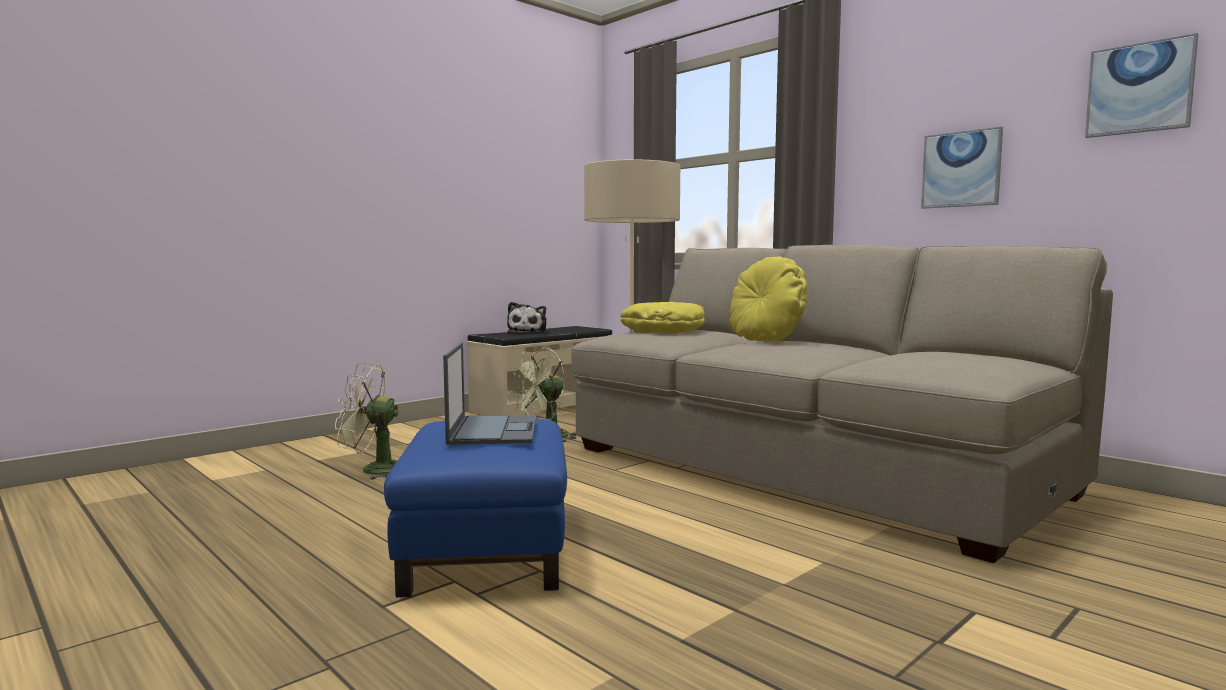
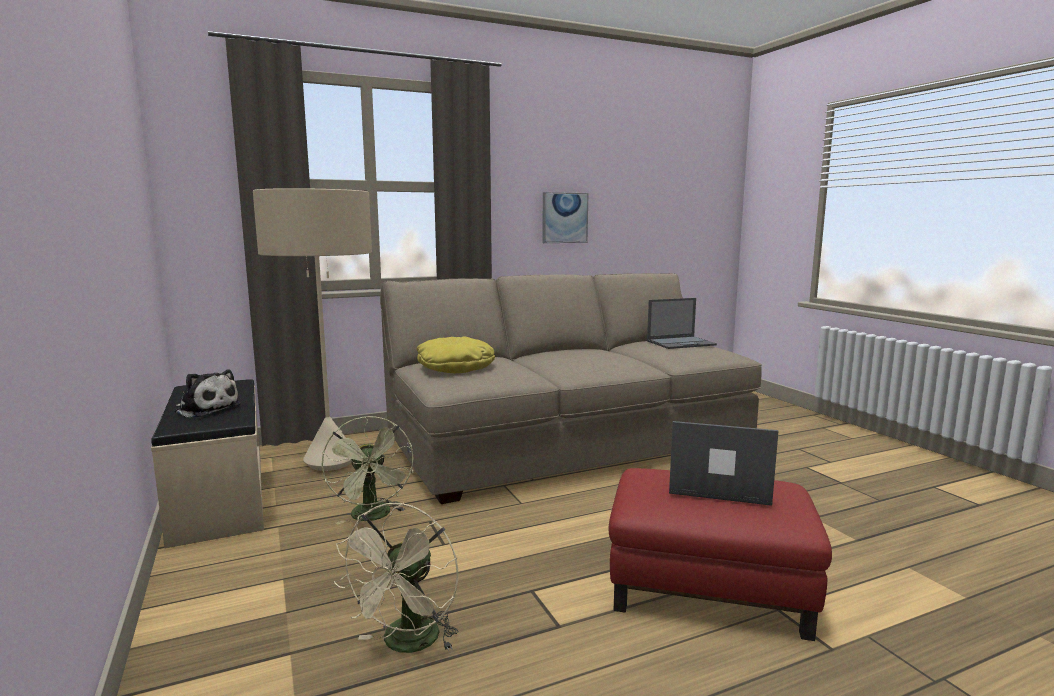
camera: 70 degrees left, 5 degrees up
blue ottoman [384,419,567,597] -> red ottoman [609,468,832,641]
yellow pillow [730,256,807,342] -> none
picture [1085,33,1198,138] -> none
none -> laptop [647,298,717,349]

